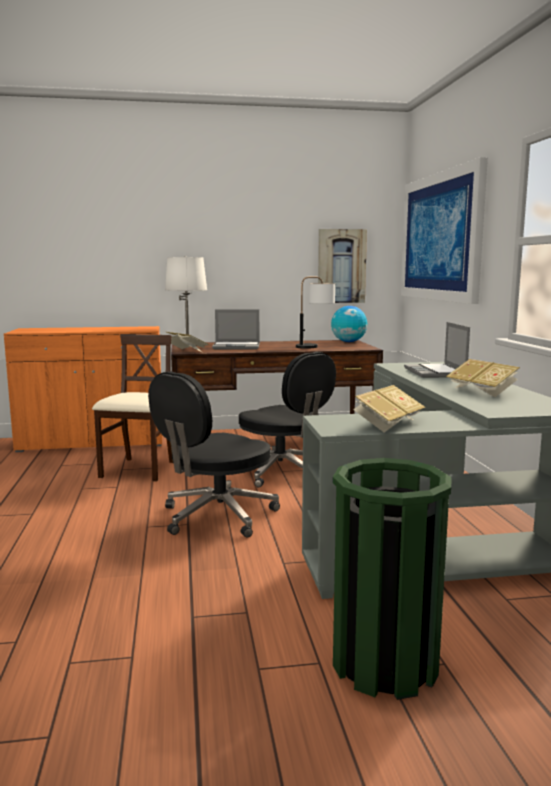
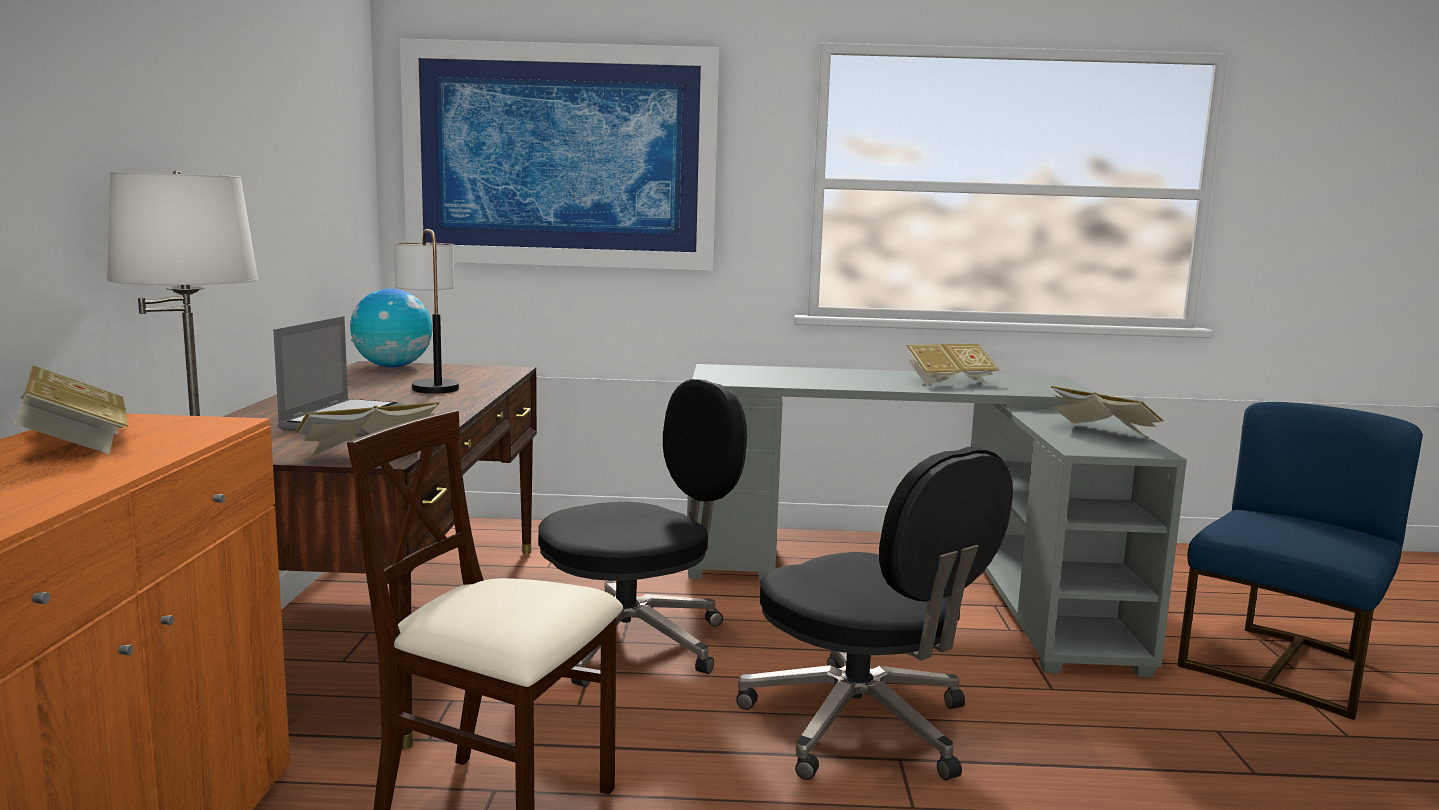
camera: 80 degrees left, 0 degrees up
picture [318,229,367,303] -> none
green trash can [333,458,452,700] -> blue chair [1177,402,1423,720]
laptop [404,322,470,378] -> none
none -> book [13,366,128,454]

